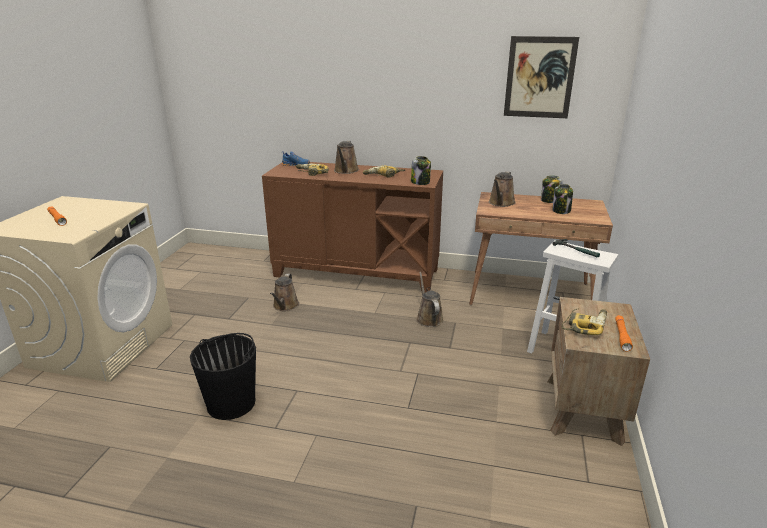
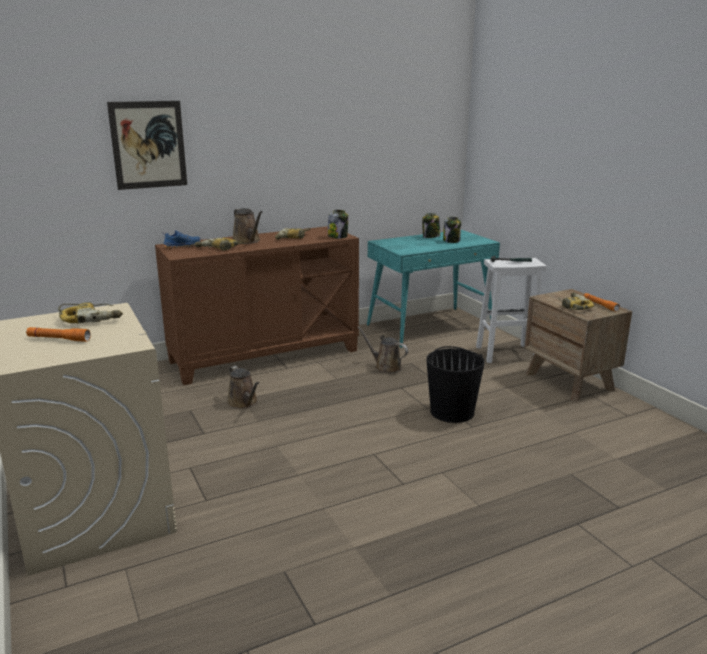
camera: 40 degrees left, 5 degrees down
black bucket [190,333,256,420] -> black bucket moved to [426,346,485,423]
brown desk [469,192,613,305] -> turquoise desk [367,230,500,348]
brown watering can [489,171,516,207] -> none
picture [504,36,579,118] -> picture moved to [107,101,187,190]
none -> power drill [58,302,123,324]

